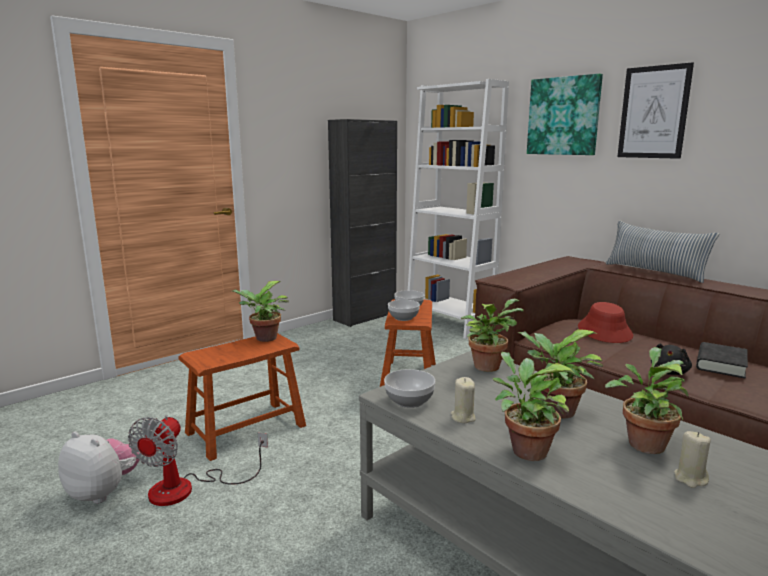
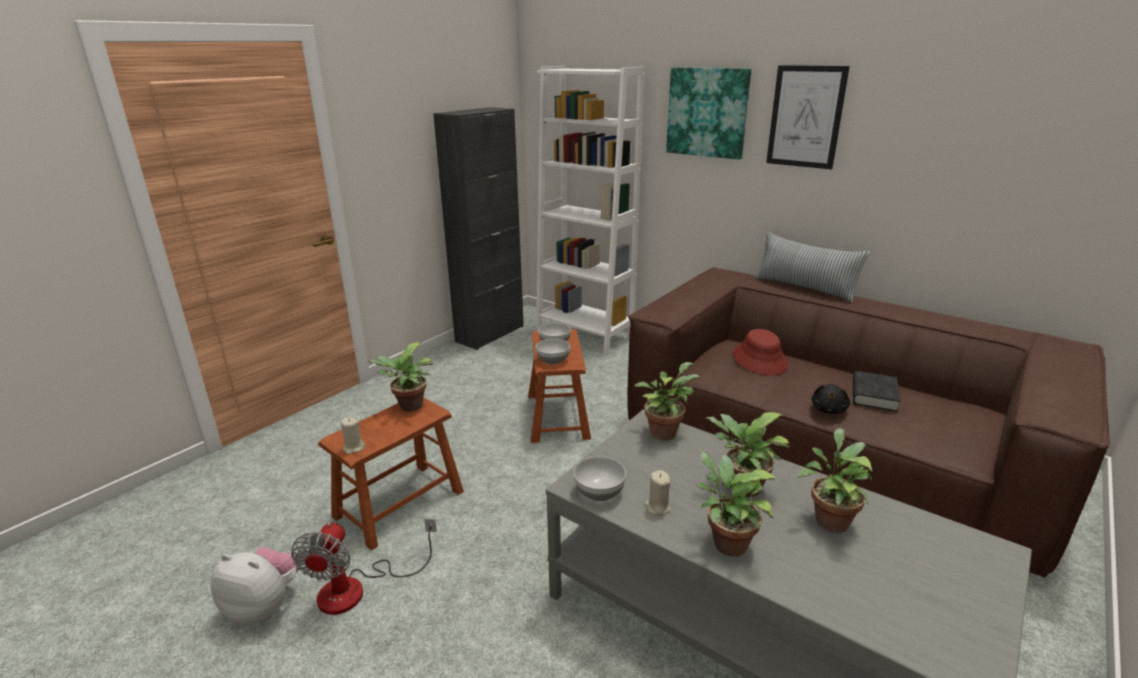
camera: 10 degrees left, 10 degrees up
beige candle [674,431,711,488] -> beige candle moved to [341,418,365,454]

